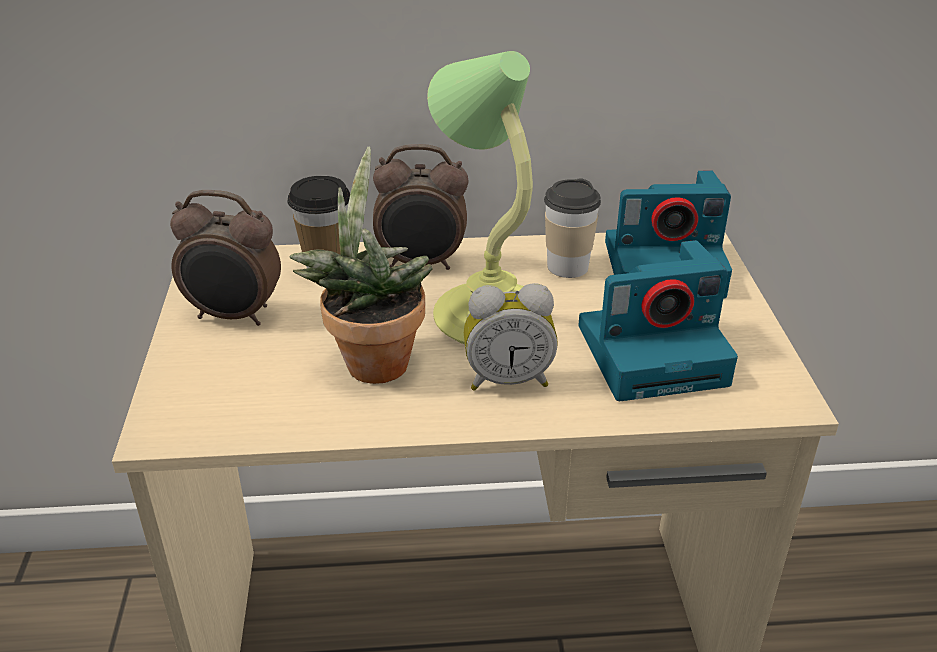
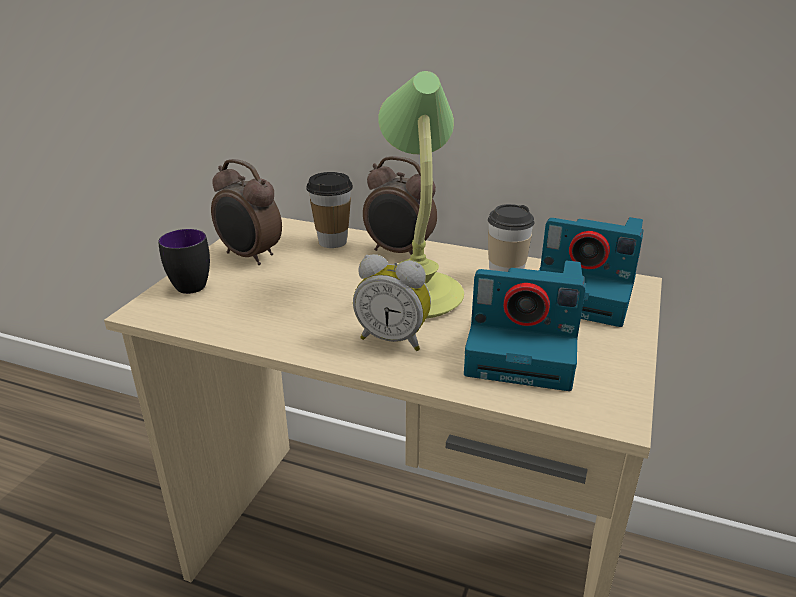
camera: 25 degrees right, 5 degrees down
potted plant [289,146,433,384] -> none
none -> mug [158,229,210,294]

